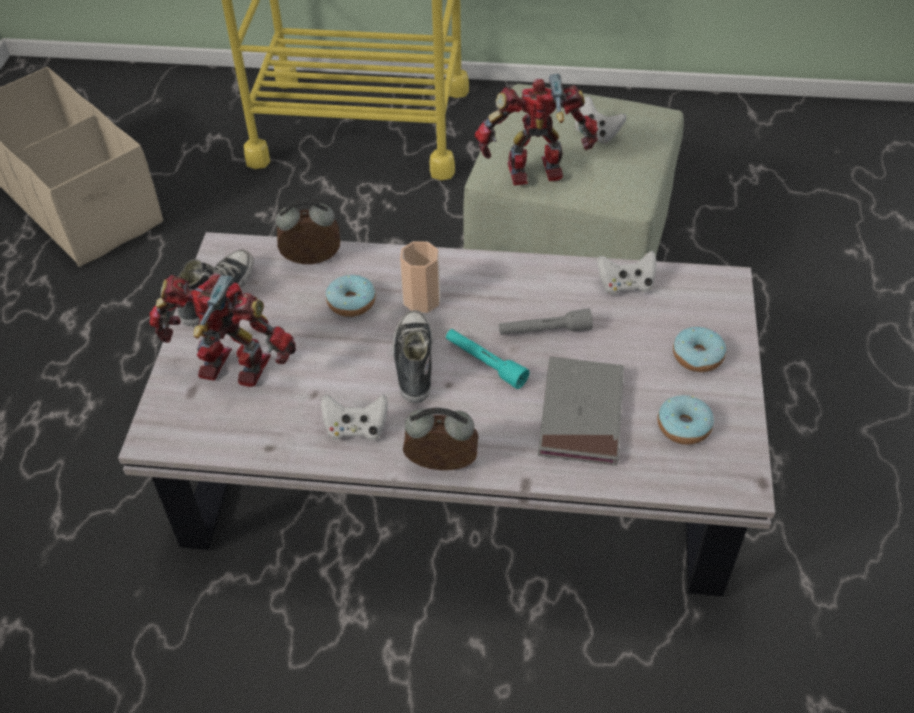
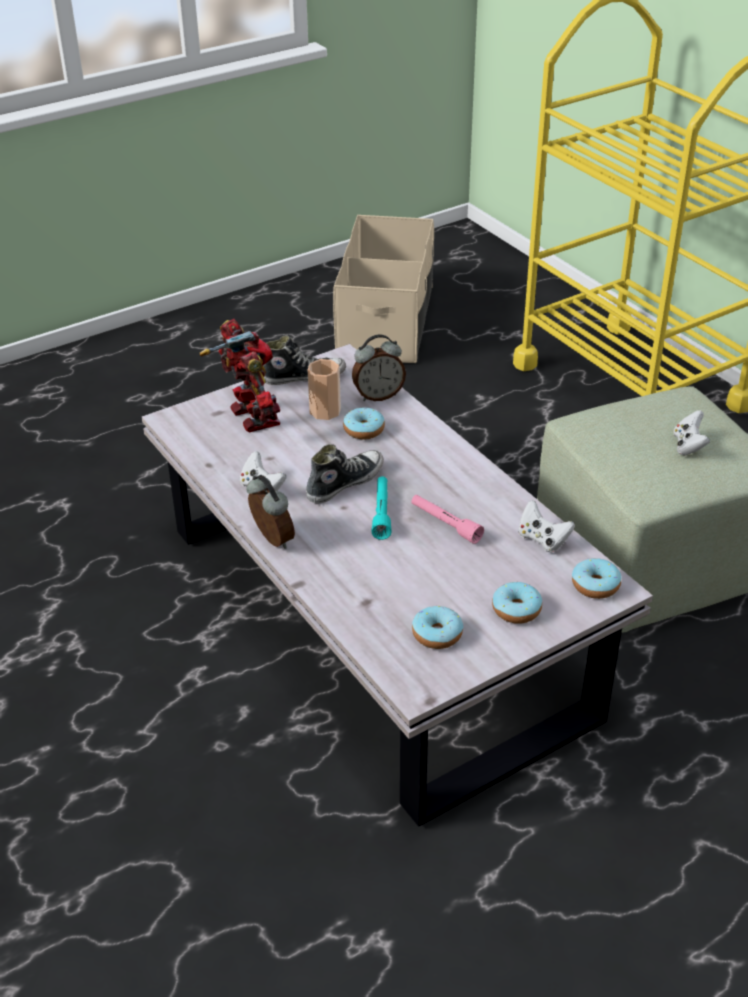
camera: 50 degrees right, 10 degrees down
alarm clock [276,199,340,264] -> alarm clock turned 120 degrees clockwise [352,334,406,401]
cup [400,241,440,313] -> cup moved to [308,359,341,420]
toy robot [475,74,598,186] -> none
grey flashlight [499,308,593,335] -> pink flashlight [411,495,484,544]
grey book [538,356,624,465] -> none
none -> donut [572,558,622,599]

